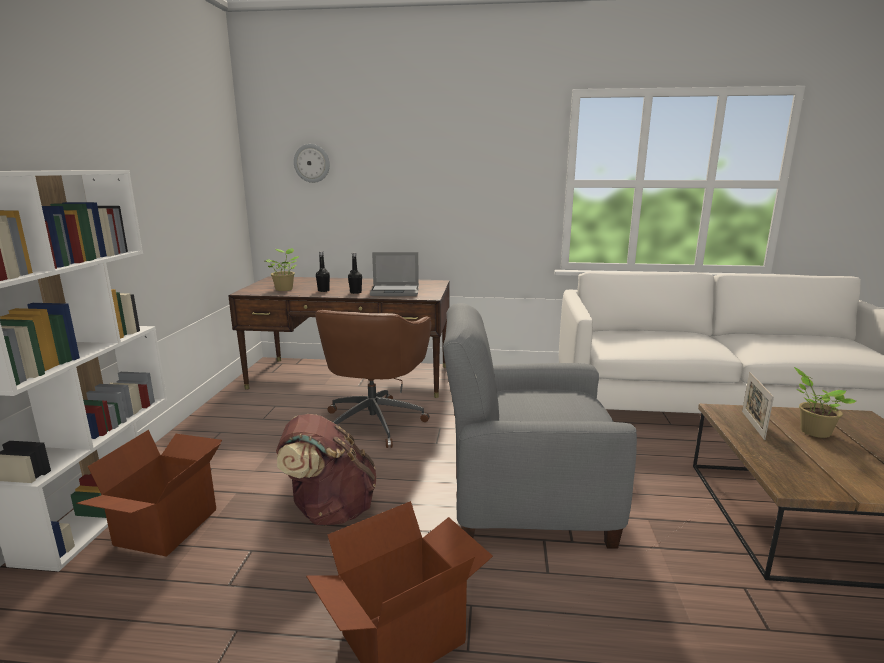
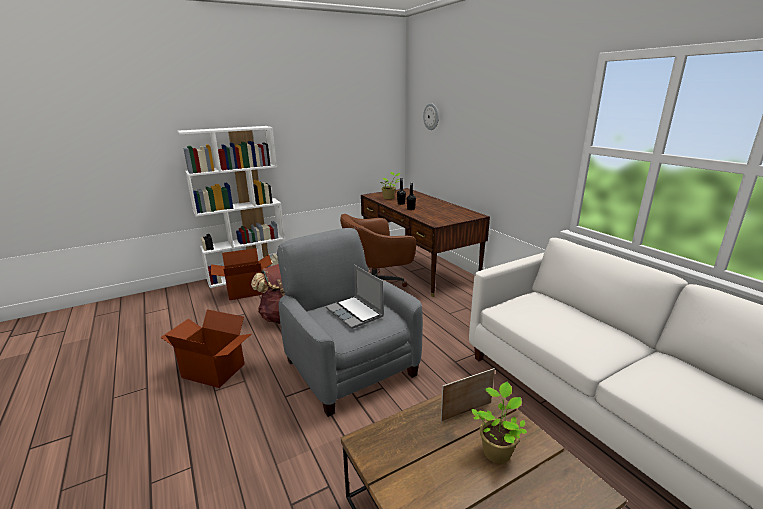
camera: 55 degrees right, 5 degrees up
laptop [370,252,419,296] -> laptop moved to [326,265,384,329]

